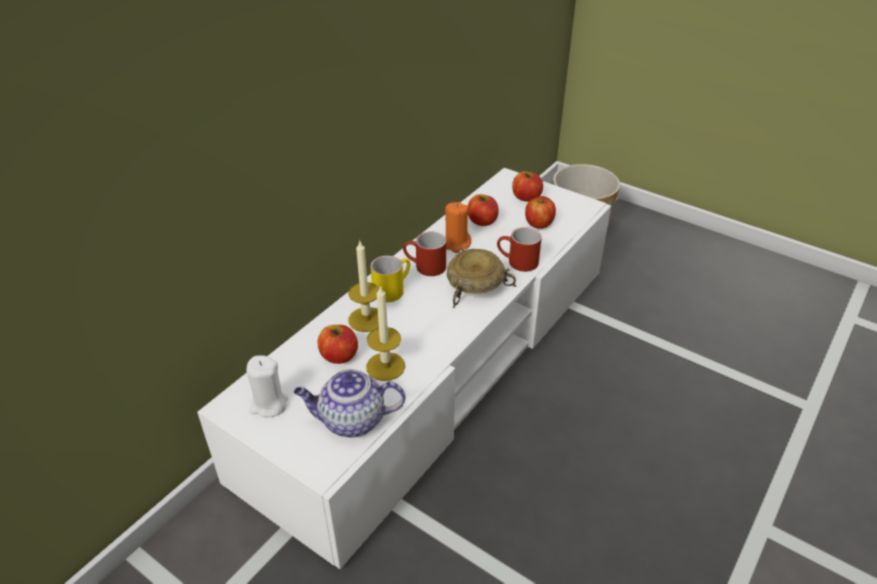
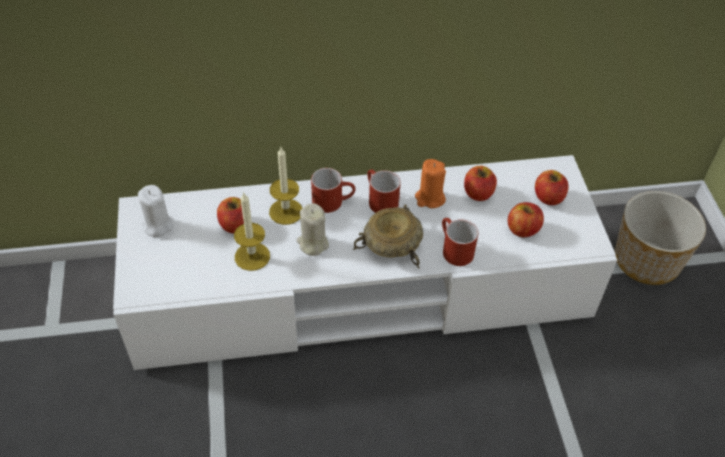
camera: 45 degrees right, 10 degrees up
teapot [294,369,406,438] -> none
yellow mug [370,256,410,302] -> red mug [311,168,356,213]
none -> beige candle [297,203,329,256]

